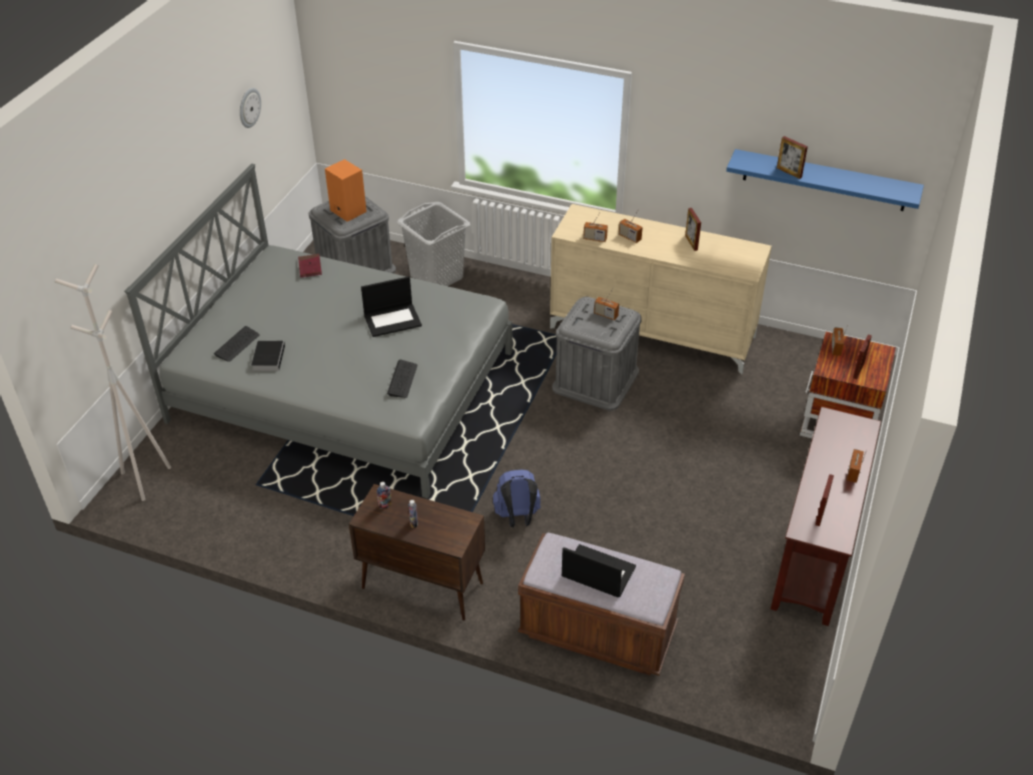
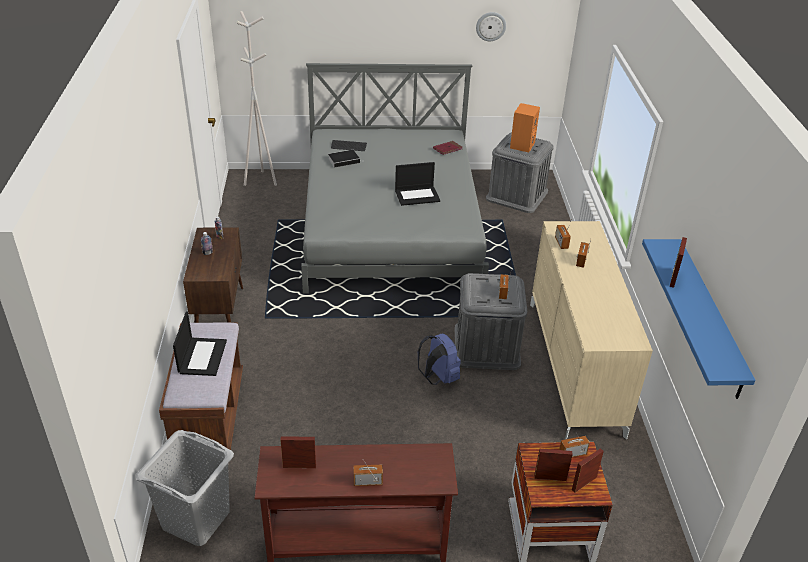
camera: 65 degrees right, 5 degrees down
laptop [361,276,422,337] -> laptop turned 60 degrees counterclockwise [395,162,440,206]
keyboard [387,359,418,398] -> none
grey laundry basket [396,202,470,286] -> grey laundry basket moved to [135,430,234,546]
blue backpack [493,469,541,528] -> blue backpack moved to [418,333,461,385]
picture frame [685,208,701,251] -> picture frame moved to [572,448,604,493]

